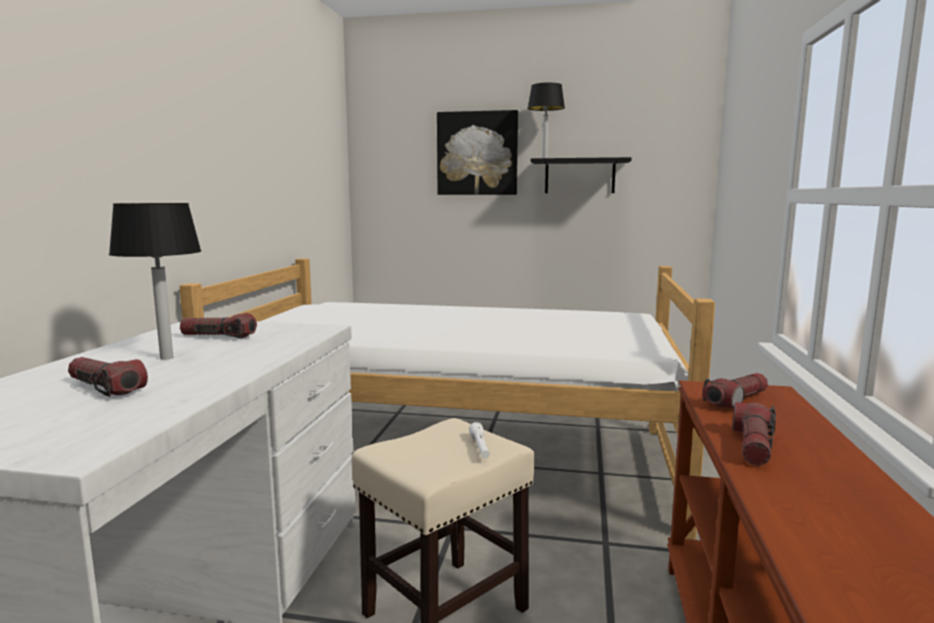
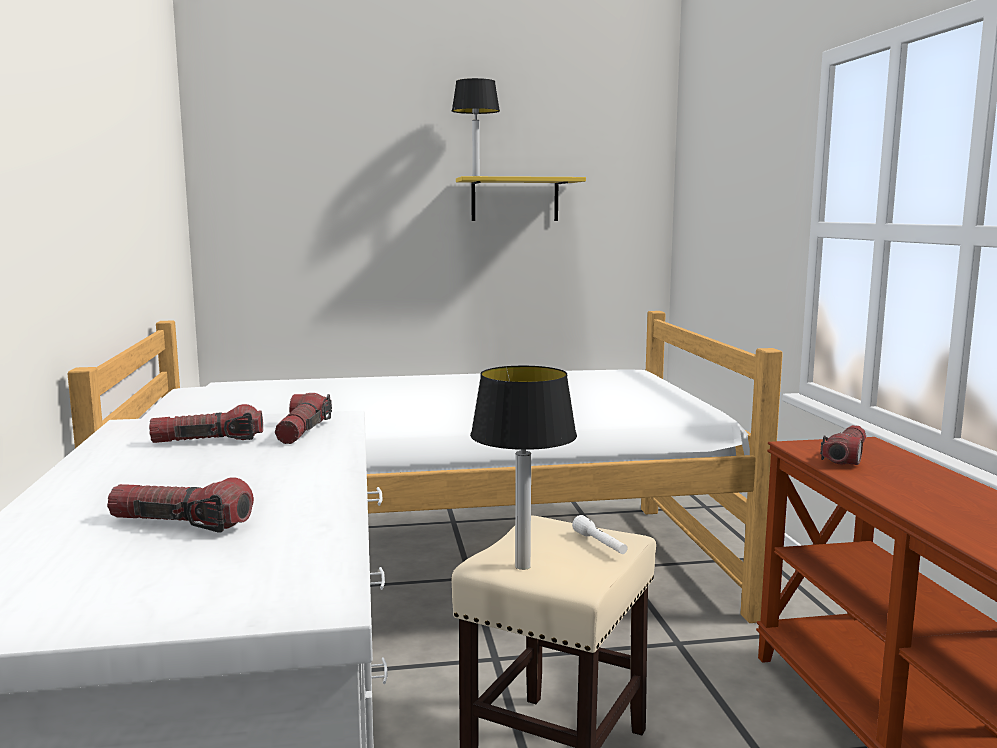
camera: 20 degrees left, 0 degrees up
table lamp [109,203,201,360] -> table lamp moved to [470,366,577,570]
picture [437,110,518,195] -> none
black shelf [531,157,632,193] -> yellow shelf [456,176,586,221]
flashlight [732,402,776,466] -> flashlight moved to [275,393,332,444]

